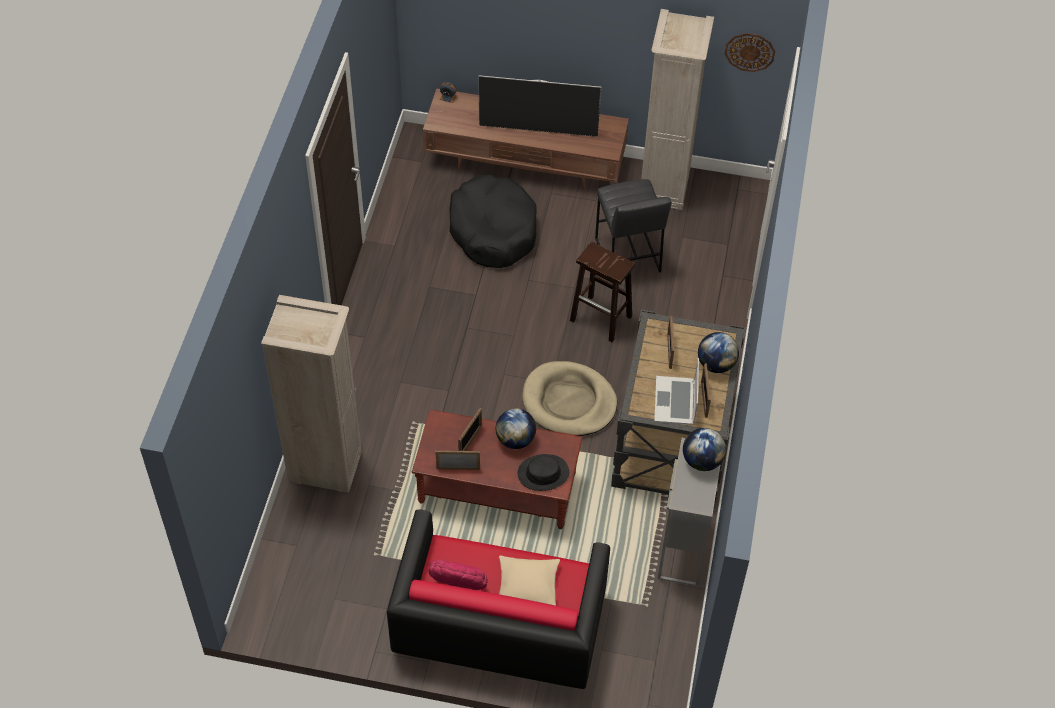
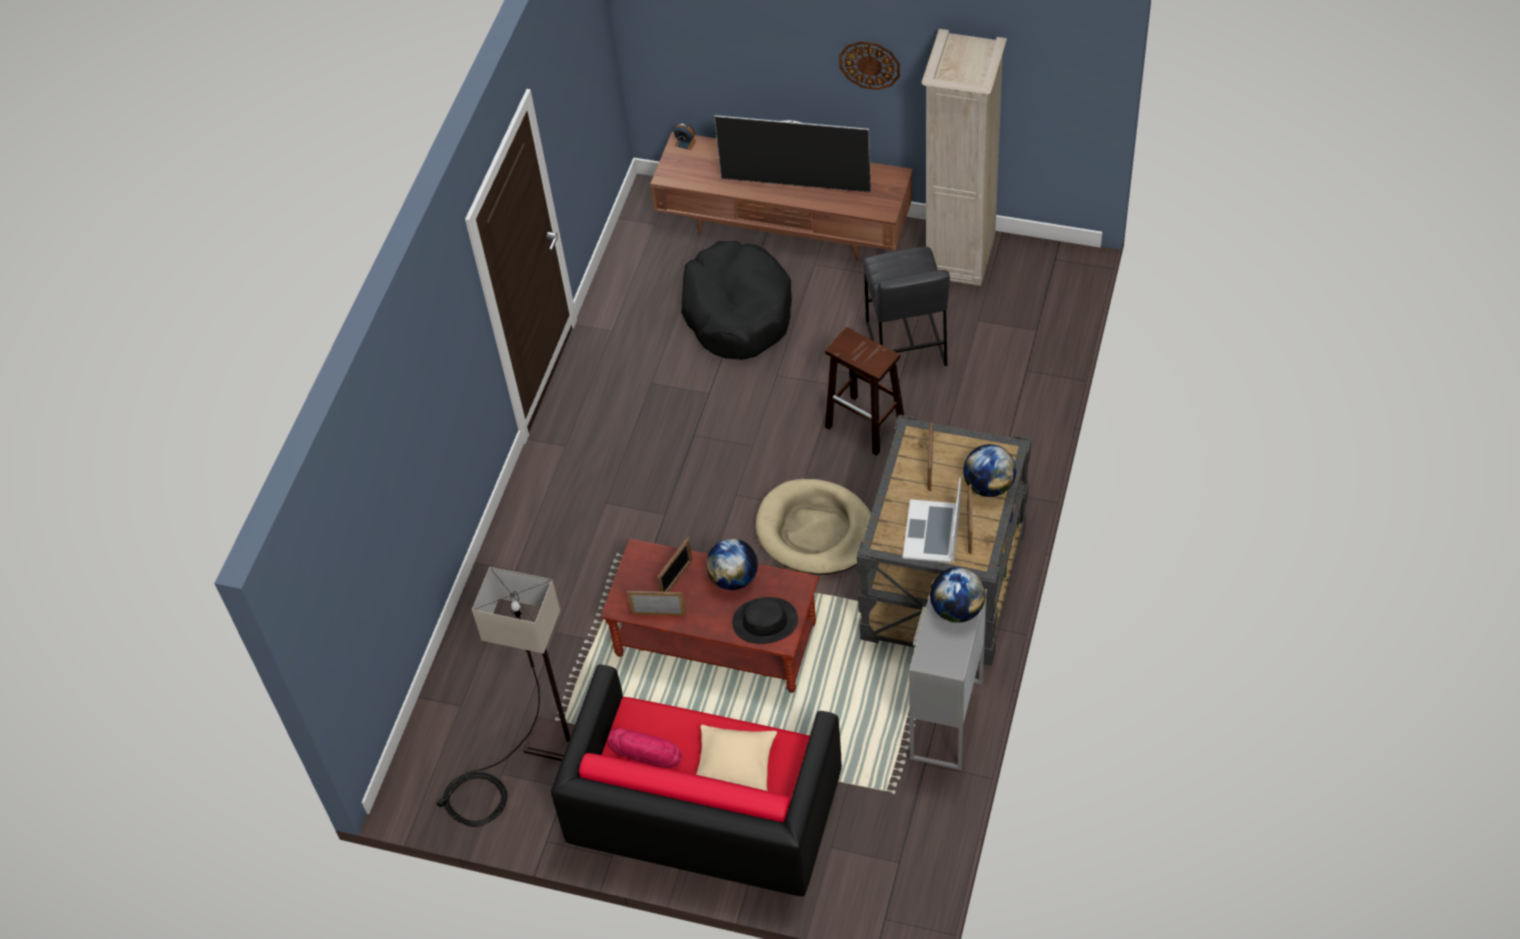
camera: 10 degrees right, 0 degrees up
beige cabinet [261,295,362,492] -> none
wall clock [725,33,775,72] -> wall clock moved to [839,41,900,90]
none -> floor lamp [437,567,575,827]

